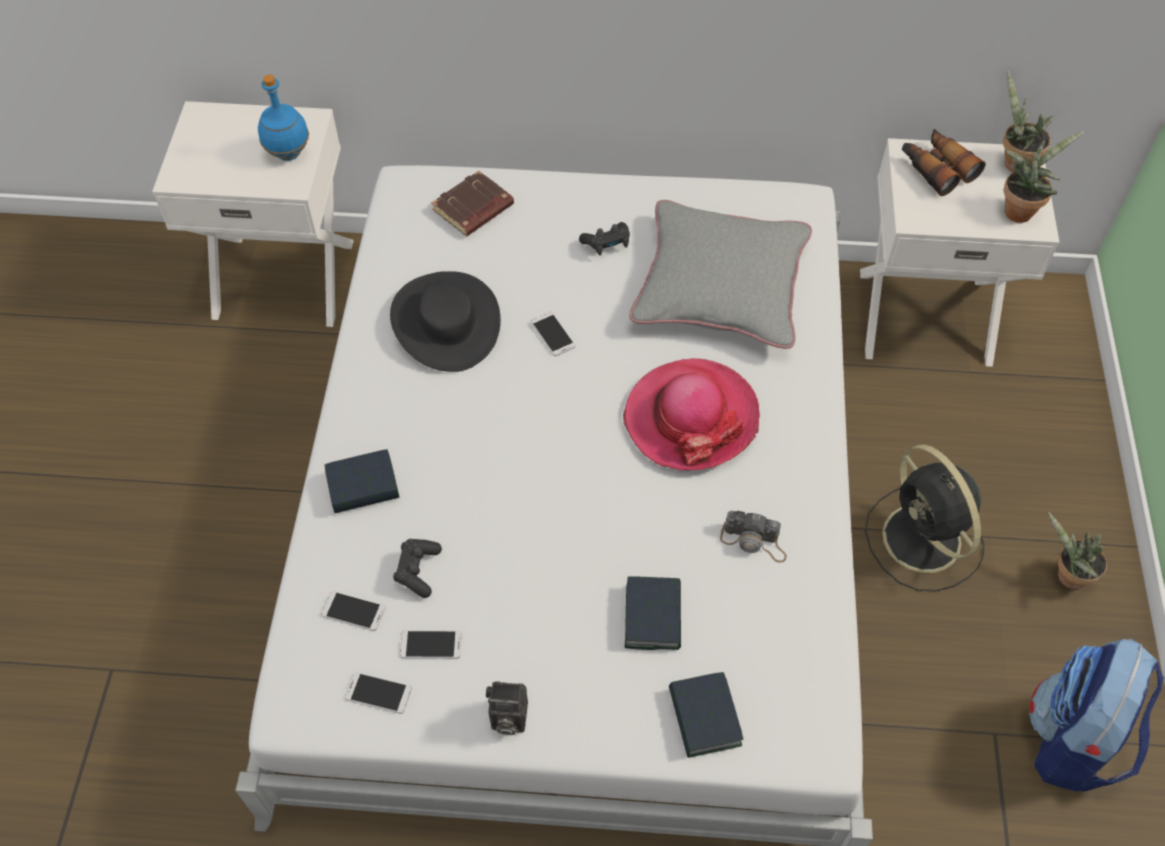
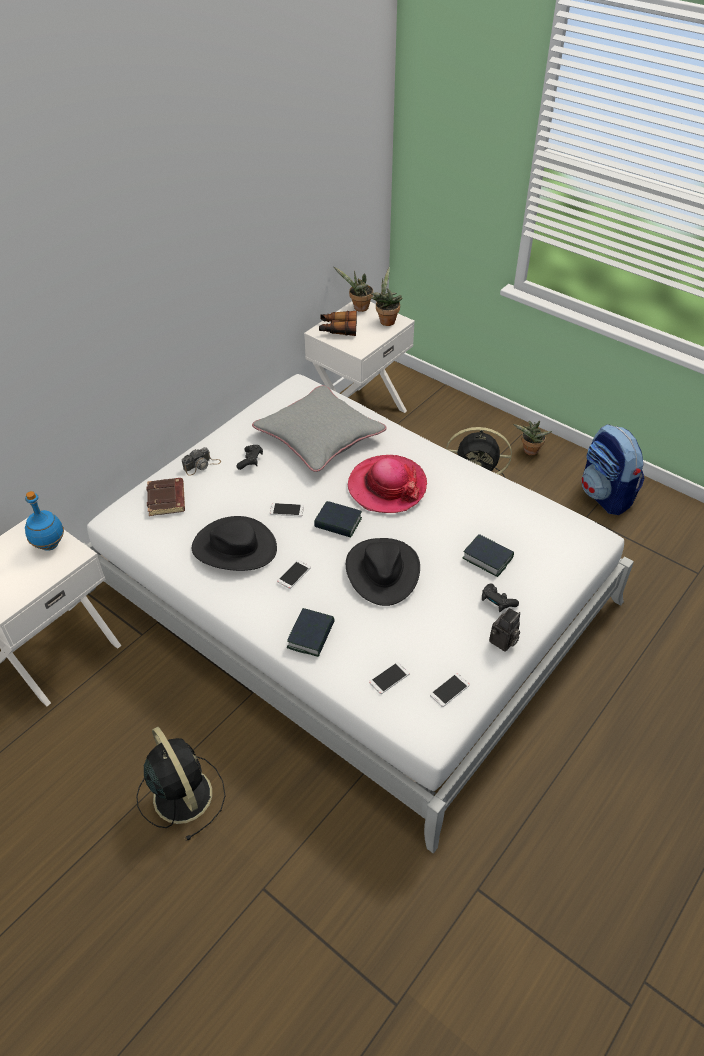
camera: 55 degrees left, 10 degrees down
black game controller [393,539,442,598] -> black game controller moved to [482,583,519,612]
phone [400,630,462,659] -> phone moved to [277,560,311,589]
book [669,672,743,758] -> book moved to [314,501,362,538]
camera [720,511,787,563] -> camera moved to [182,447,221,476]
none -> black fan [136,727,225,841]
none -> black hat [346,538,420,606]

